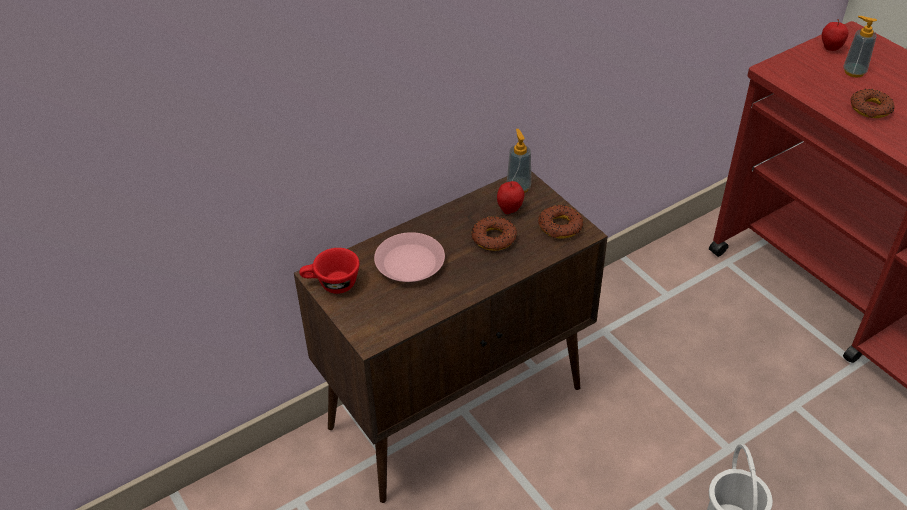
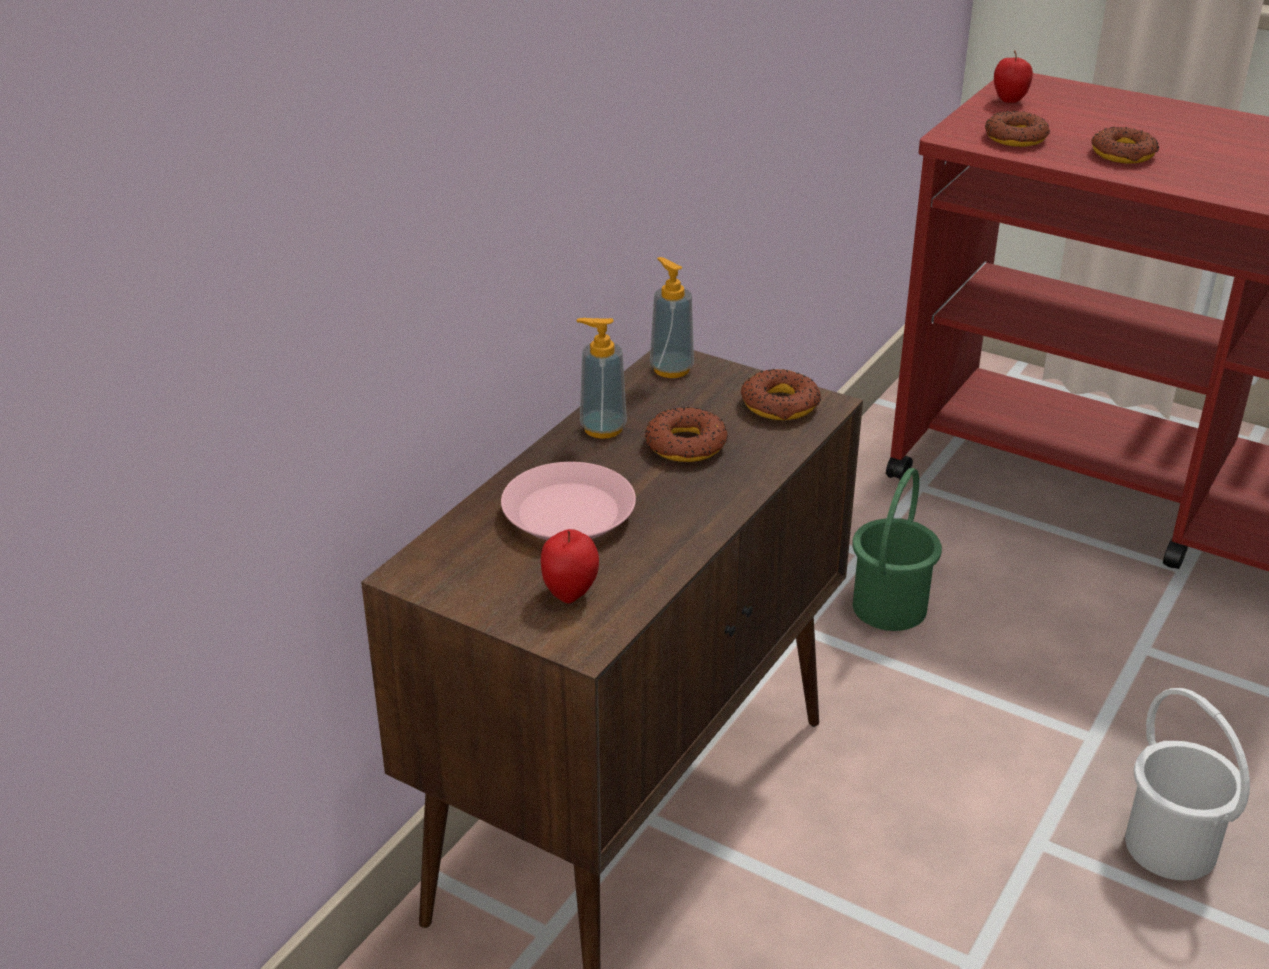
camera: 25 degrees left, 10 degrees down
red cup [299,248,359,294] -> none
apple [497,181,525,214] -> apple moved to [541,529,599,603]
soap dispenser [843,16,877,77] -> soap dispenser moved to [577,318,627,439]
none -> green bucket [852,468,942,631]
none -> donut [985,111,1050,147]

